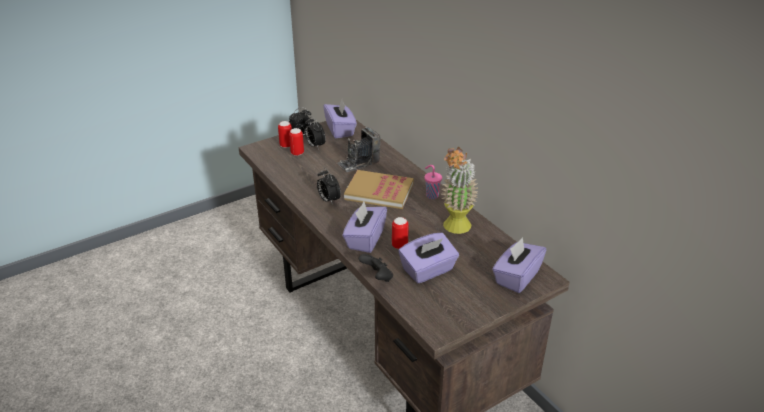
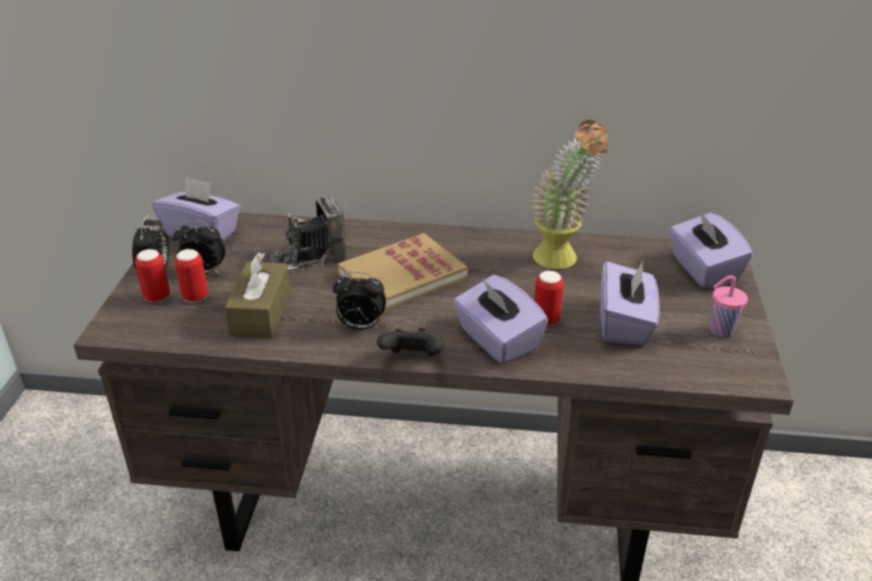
camera: 50 degrees left, 0 degrees up
camera [337,127,381,172] -> camera turned 60 degrees clockwise [269,196,346,273]
black game controller [358,254,393,282] -> black game controller moved to [377,328,444,356]
pink cup [424,165,442,199] -> pink cup moved to [710,275,748,338]
none -> brown tissue box [224,252,290,339]

